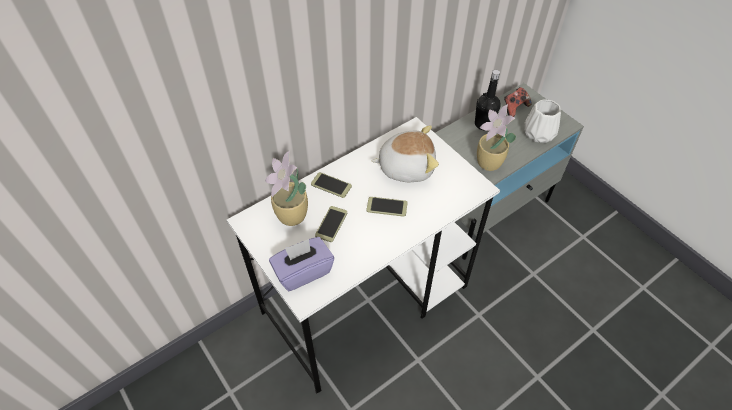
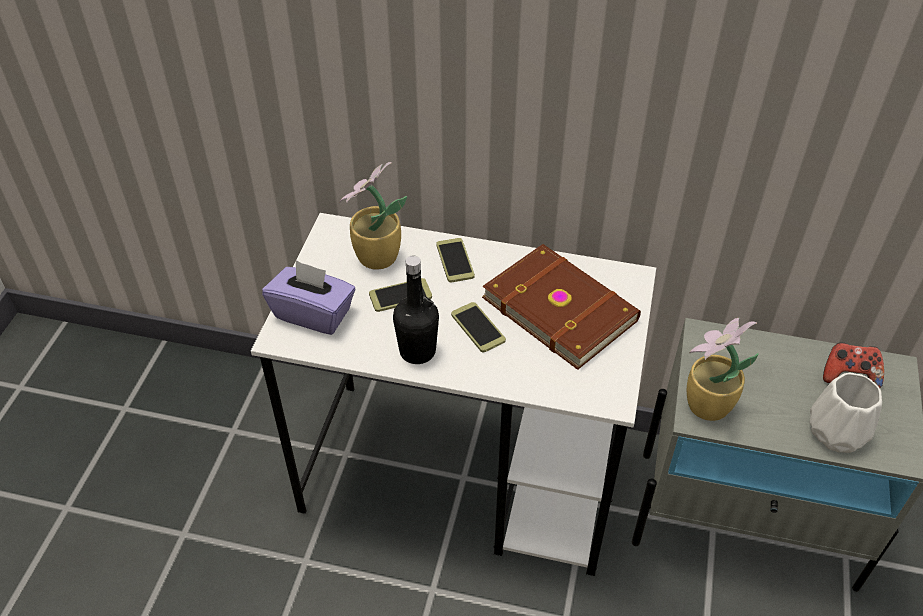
camera: 50 degrees right, 5 degrees down
plush toy [371,125,439,182] -> brown book [482,244,641,370]
black bottle [475,70,500,130] -> black bottle moved to [393,255,439,364]

